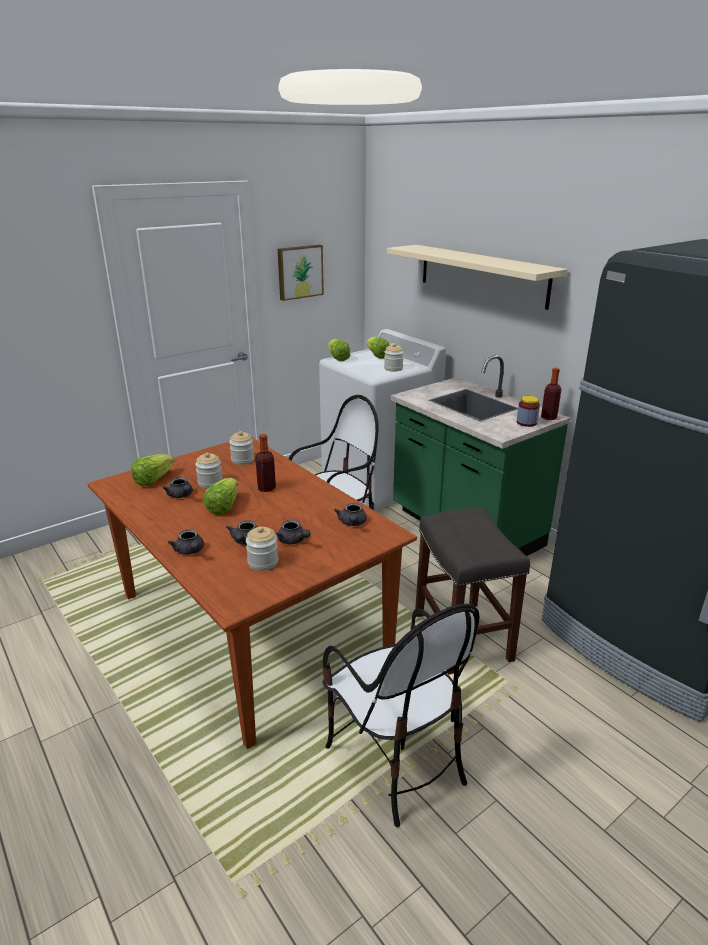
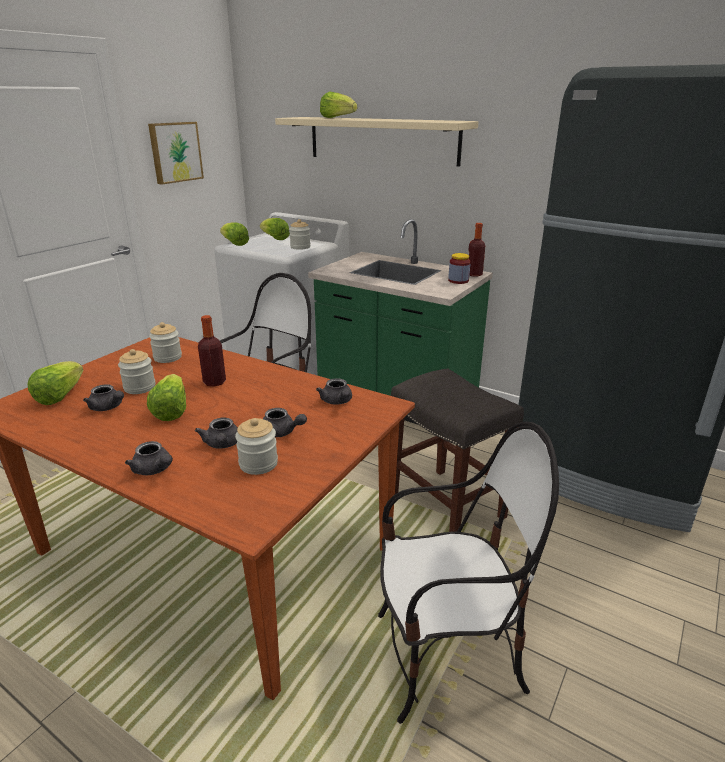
camera: 20 degrees left, 0 degrees up
chair [322,604,480,827] -> chair turned 45 degrees counterclockwise [378,422,559,724]
none -> lettuce [320,92,357,118]

